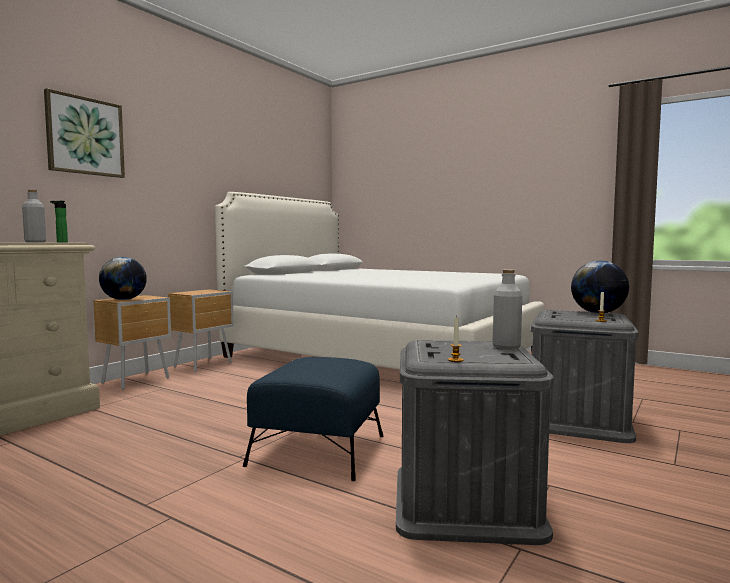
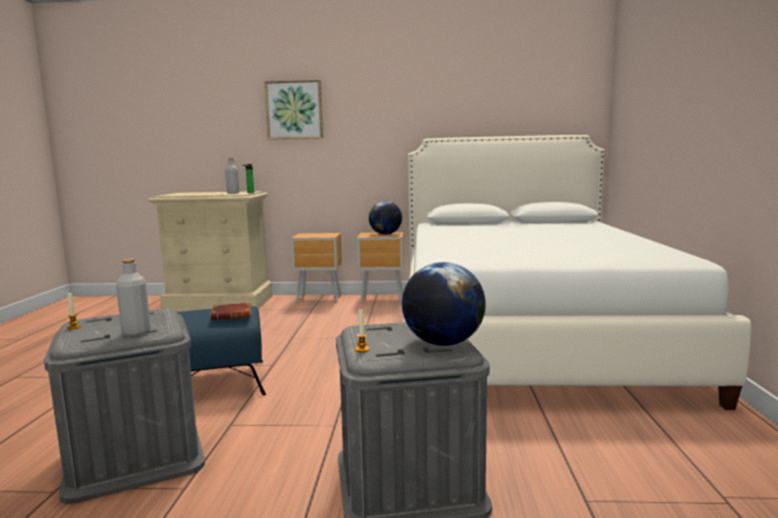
camera: 60 degrees right, 5 degrees up
globe [99,257,147,300] -> globe moved to [369,201,402,235]
none -> brown book [211,303,251,320]

